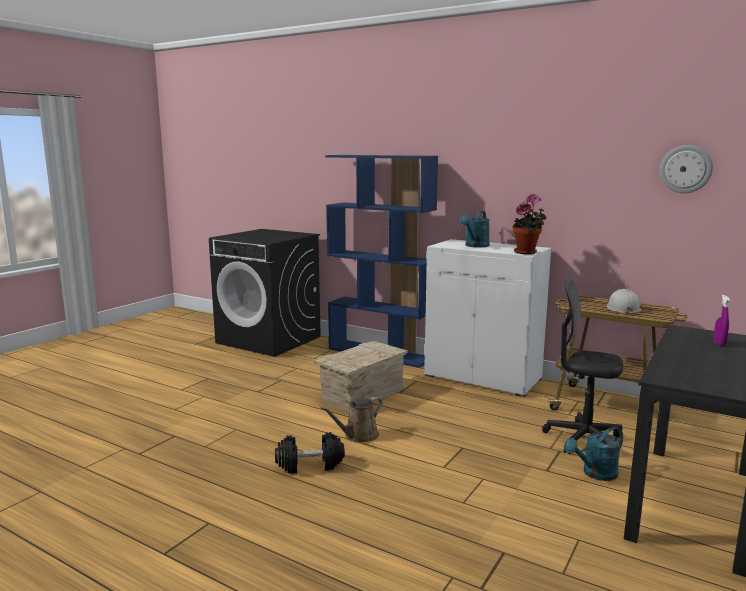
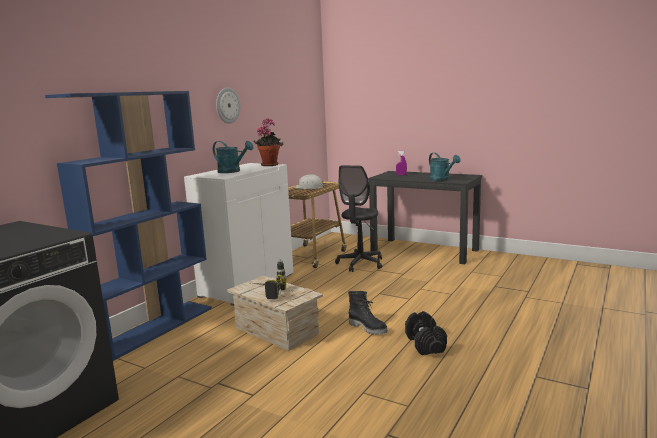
camera: 90 degrees left, 0 degrees up
brown watering can [321,397,383,443] -> black boot [348,291,388,335]
turquoise watering can [564,427,623,481] -> turquoise watering can moved to [429,153,460,181]
wall clock [660,145,713,193] -> wall clock moved to [216,87,241,124]
none -> power drill [251,259,287,300]

